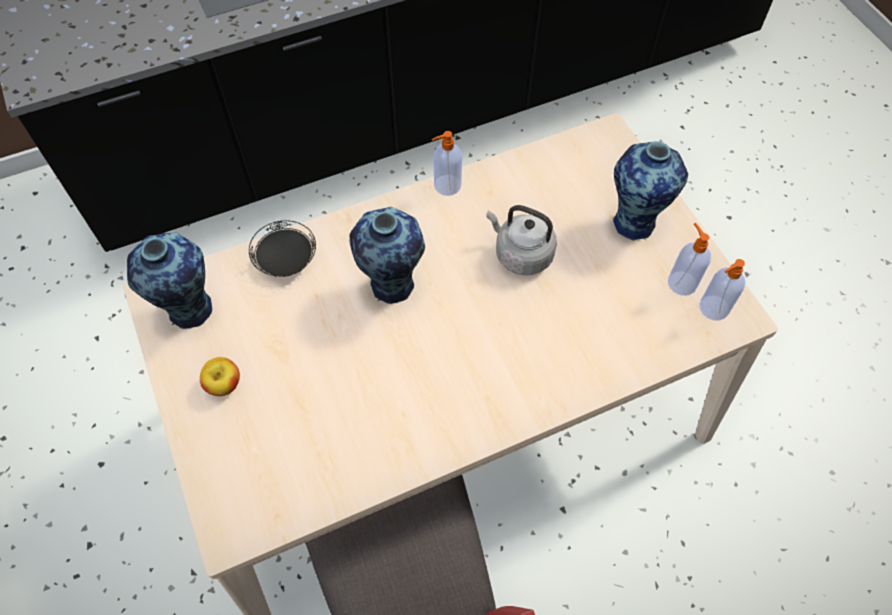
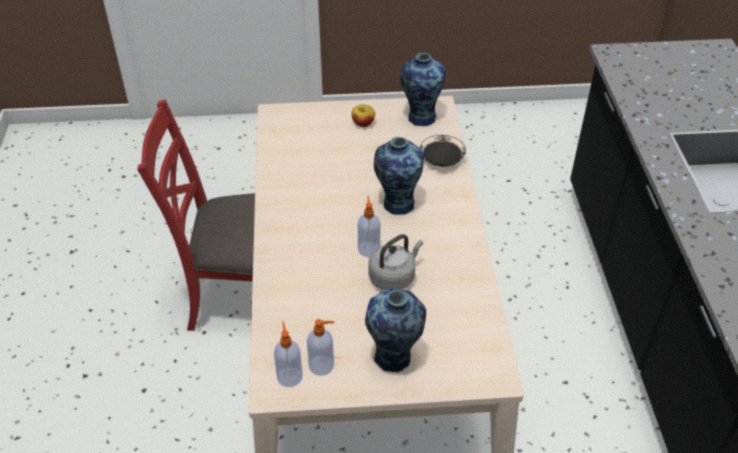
camera: 110 degrees right, 15 degrees down
soap dispenser [432,131,462,196] -> soap dispenser moved to [358,196,381,257]

